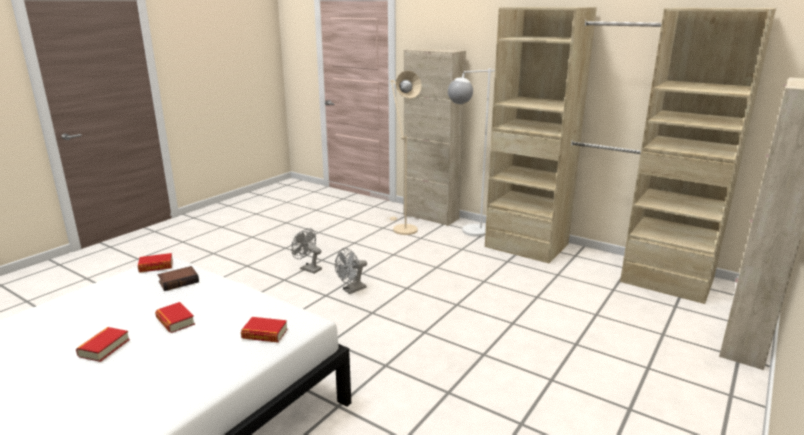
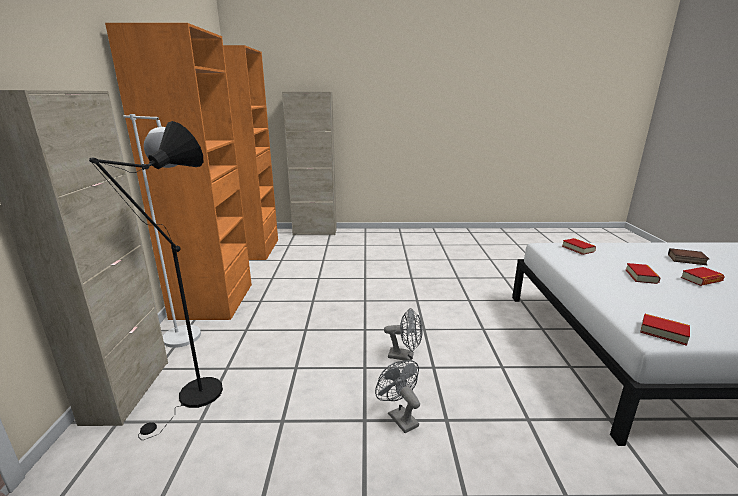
camera: 125 degrees left, 0 degrees up
book [158,266,199,291] -> book moved to [668,248,709,265]
grey fan [292,228,322,274] -> grey fan turned 150 degrees clockwise [375,360,420,433]
beige floor lamp [388,71,422,235] -> black floor lamp [89,121,223,440]
beige wardrobe [485,7,776,304] -> orange wardrobe [105,23,278,320]

